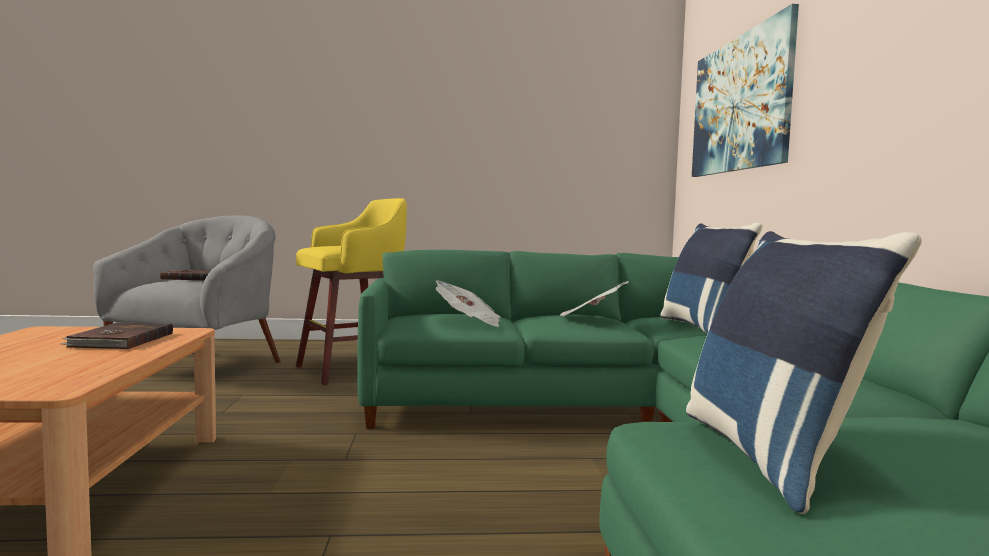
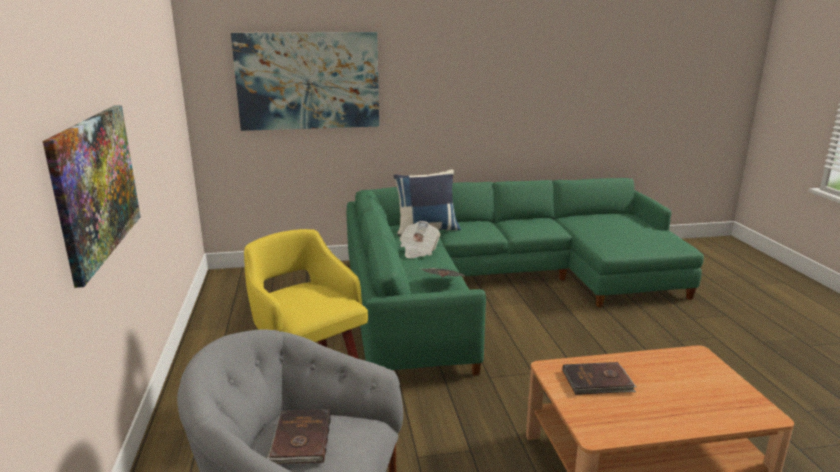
camera: 95 degrees left, 15 degrees up
blue pillow [686,231,922,514] -> none
none -> picture [43,105,141,288]

